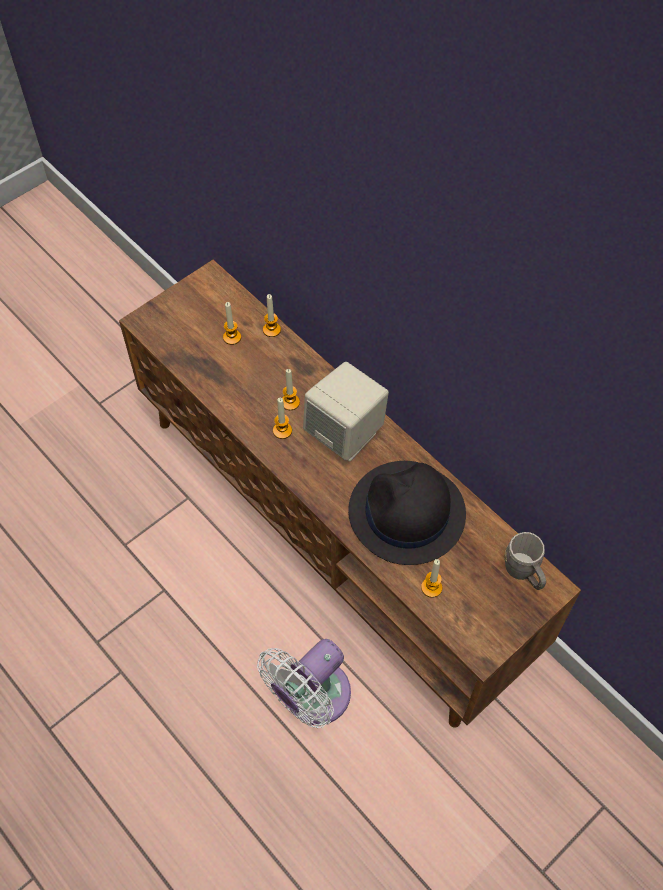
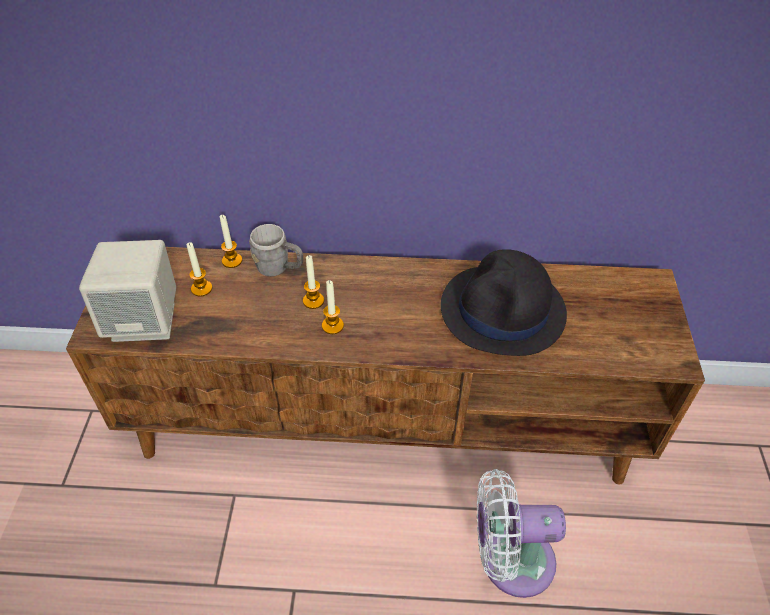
camera: 45 degrees left, 10 degrees down
white fan [257,639,351,728] -> white fan turned 90 degrees clockwise [477,469,566,598]
beige speaker [303,362,389,462] -> beige speaker moved to [79,240,176,342]
candle [421,559,443,598] -> none
grey mug [504,532,546,590] -> grey mug moved to [249,224,303,277]

